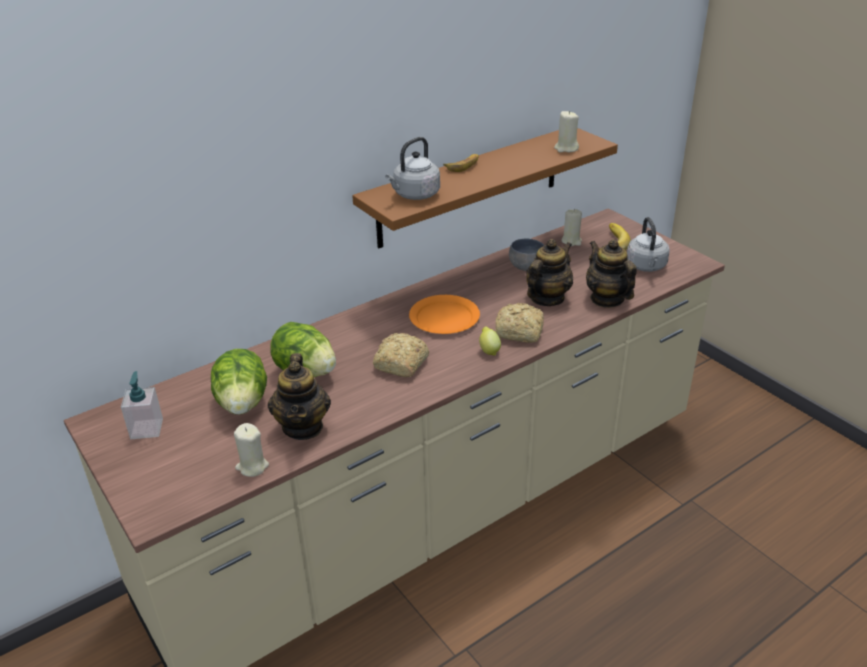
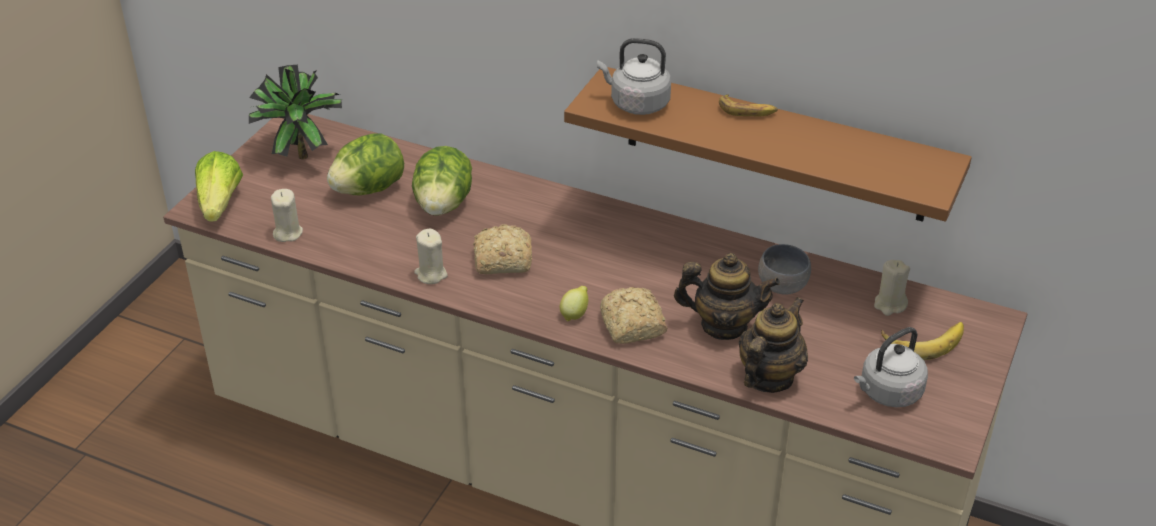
camera: 60 degrees right, 5 degrees up
soap dispenser [121,371,163,439] -> potted plant [249,65,343,159]
teapot [268,353,331,440] -> none
orange plate [409,295,480,334] -> none
beige candle [554,111,579,153] -> beige candle moved to [414,229,448,284]
none -> lettuce [195,151,243,222]

